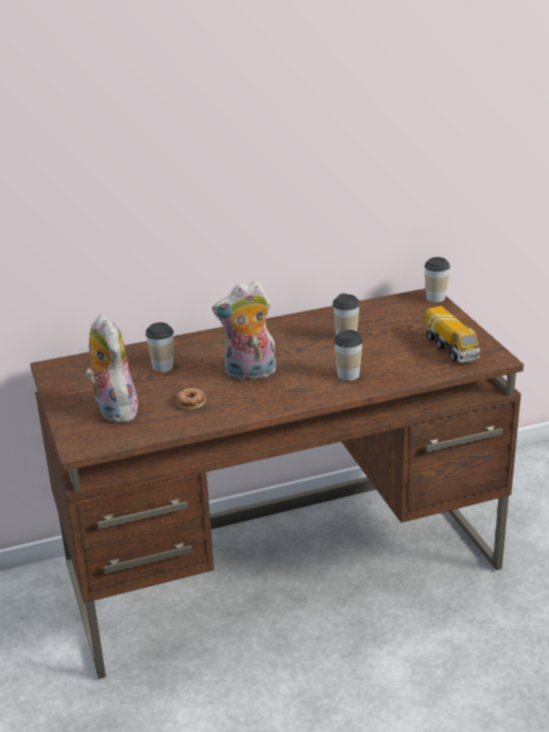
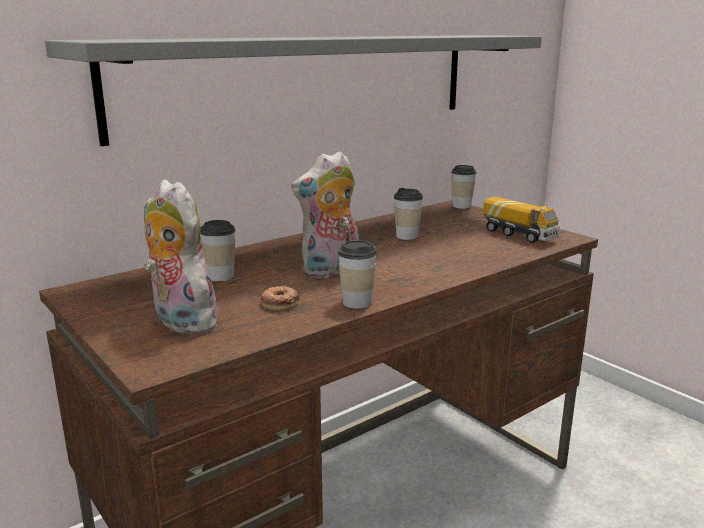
camera: 20 degrees left, 10 degrees down
cup [334,330,363,381] -> cup moved to [338,240,377,308]
none -> grey shelf [45,35,542,146]

